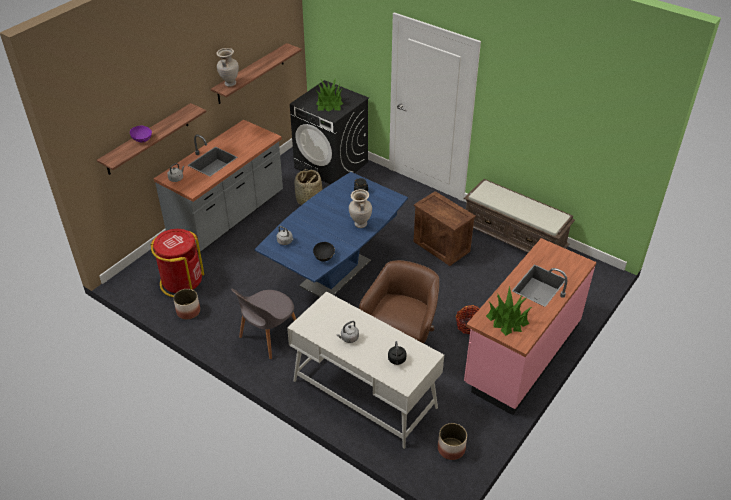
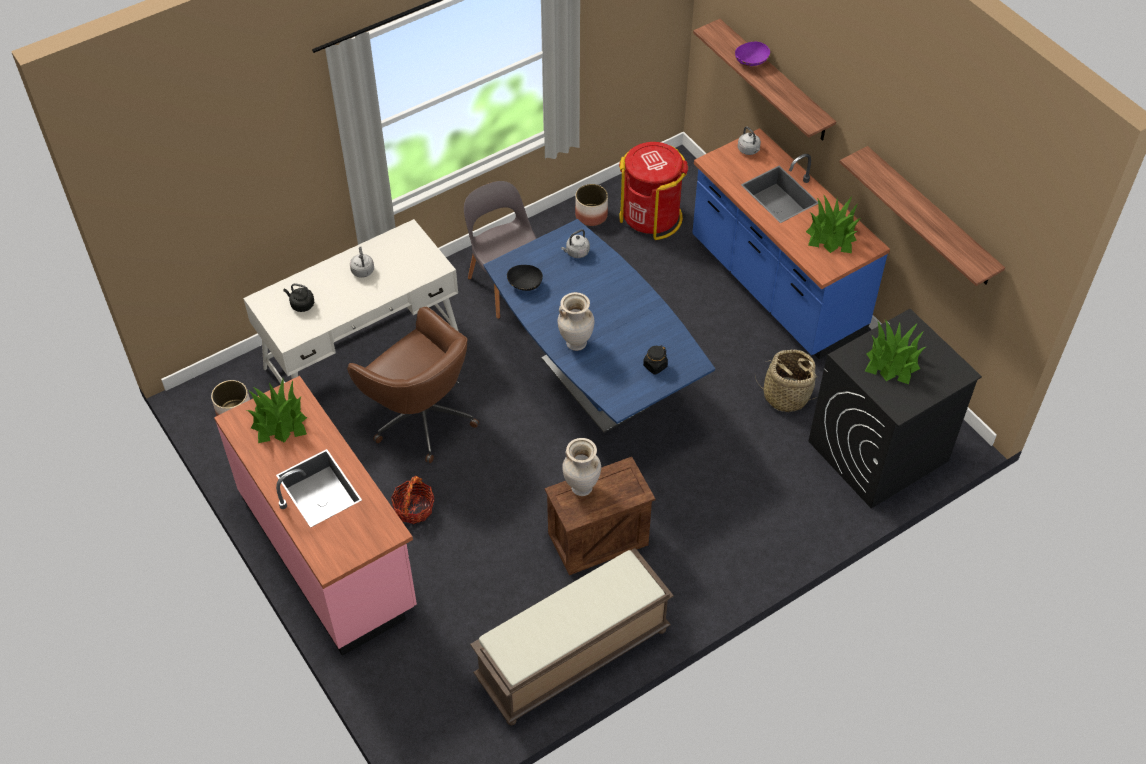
camera: 110 degrees right, 10 degrees up
grey counter [154,119,283,252] -> blue counter [692,128,890,359]
beige vase [216,48,239,87] -> beige vase moved to [562,438,601,496]
none -> potted plant [806,194,861,253]

